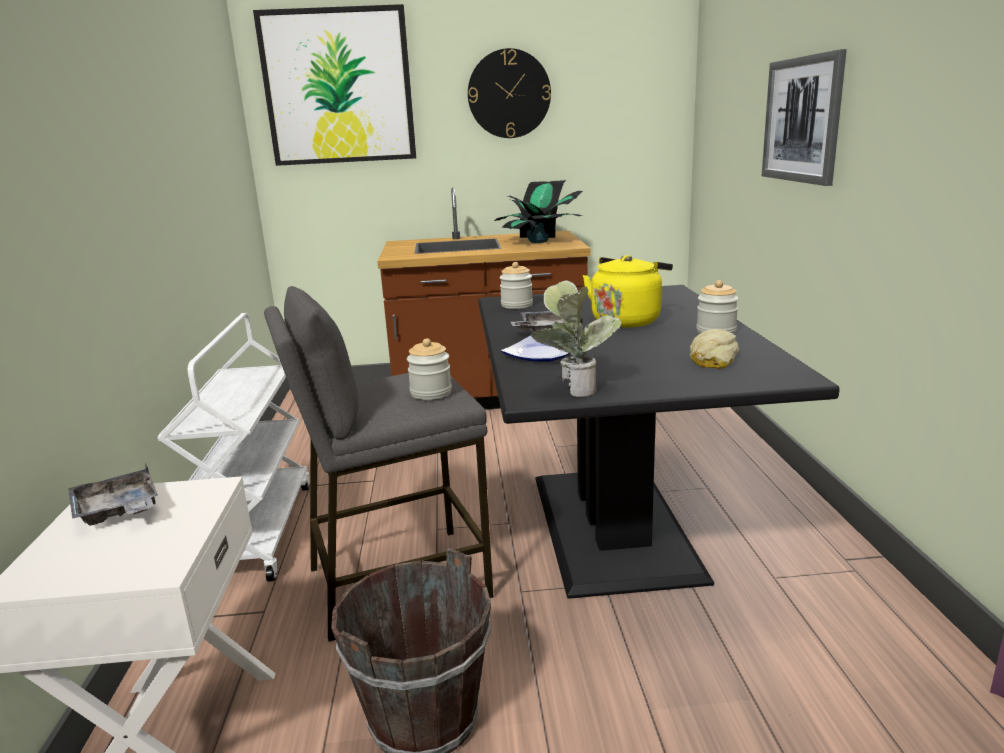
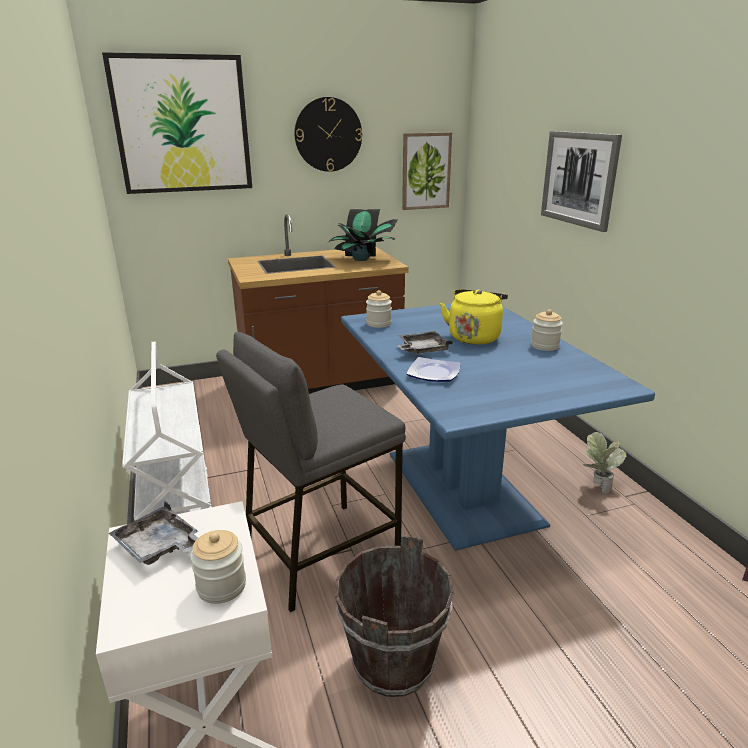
camera: 15 degrees left, 5 degrees up
jar [407,338,452,400] -> jar moved to [190,530,246,604]
black dining table [478,285,840,599] -> blue dining table [341,303,655,551]
potted plant [530,280,621,397] -> potted plant moved to [583,432,627,493]
bread [690,329,739,369] -> none
none -> picture [402,132,452,210]

